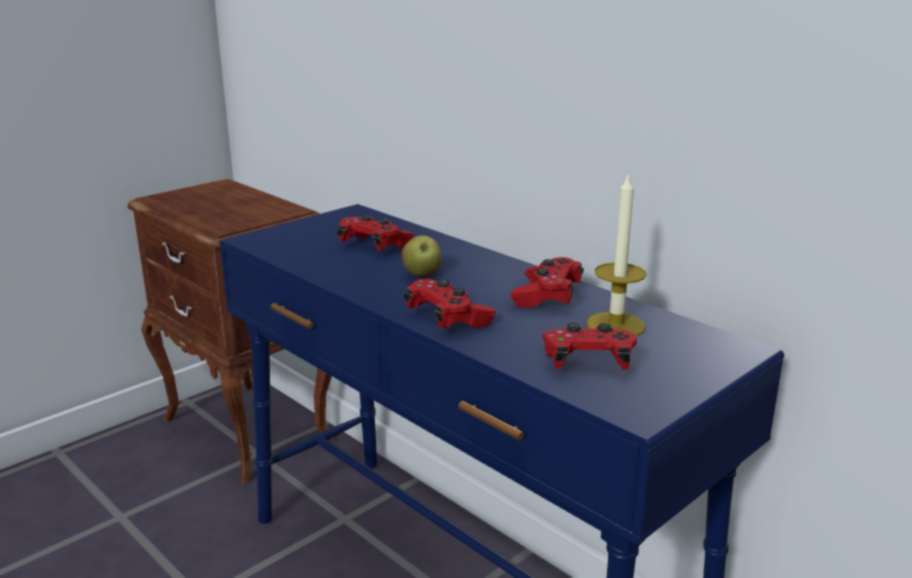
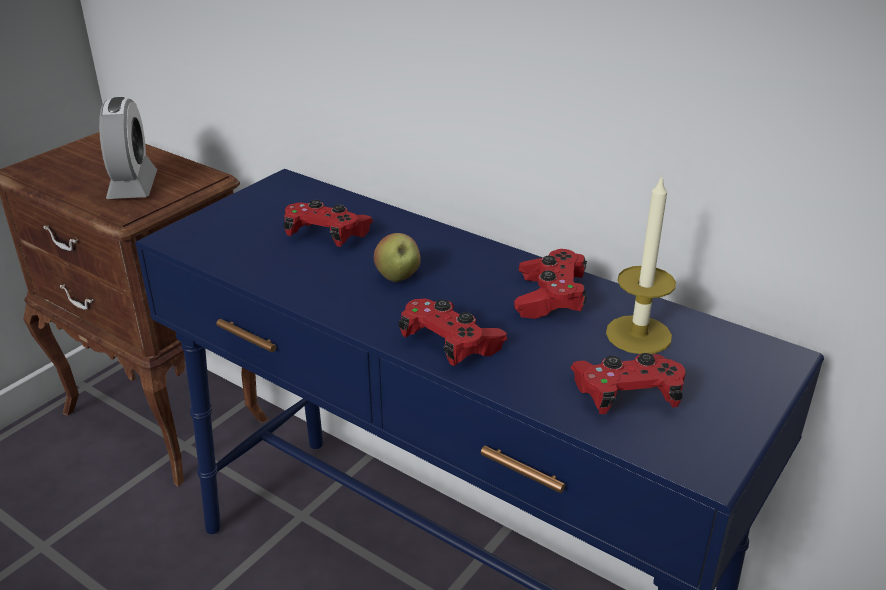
camera: 10 degrees left, 10 degrees up
none -> alarm clock [99,97,157,199]

